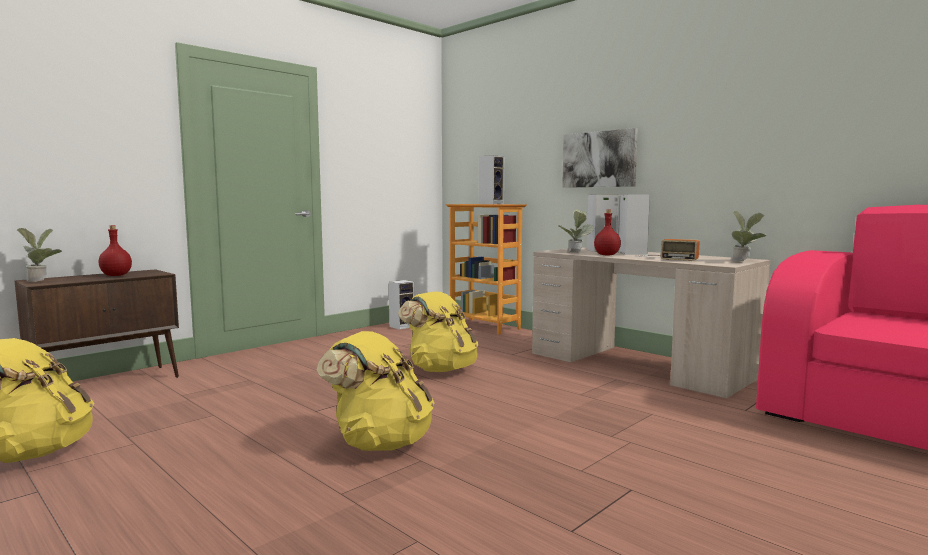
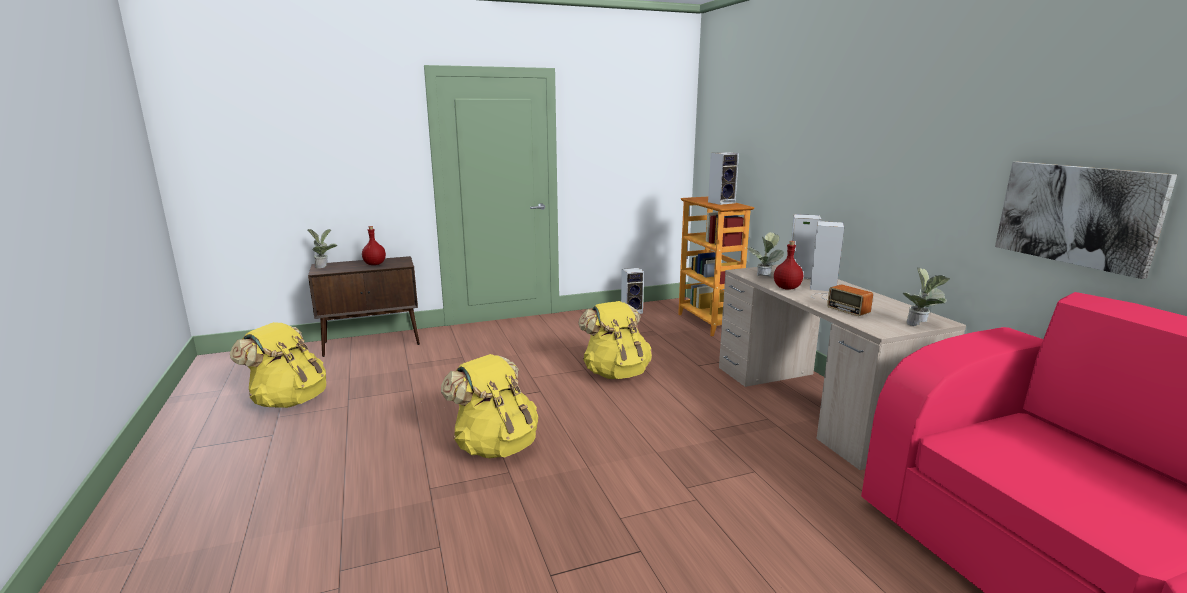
camera: 25 degrees right, 10 degrees up
picture [562,128,638,188] -> picture moved to [995,162,1177,279]

